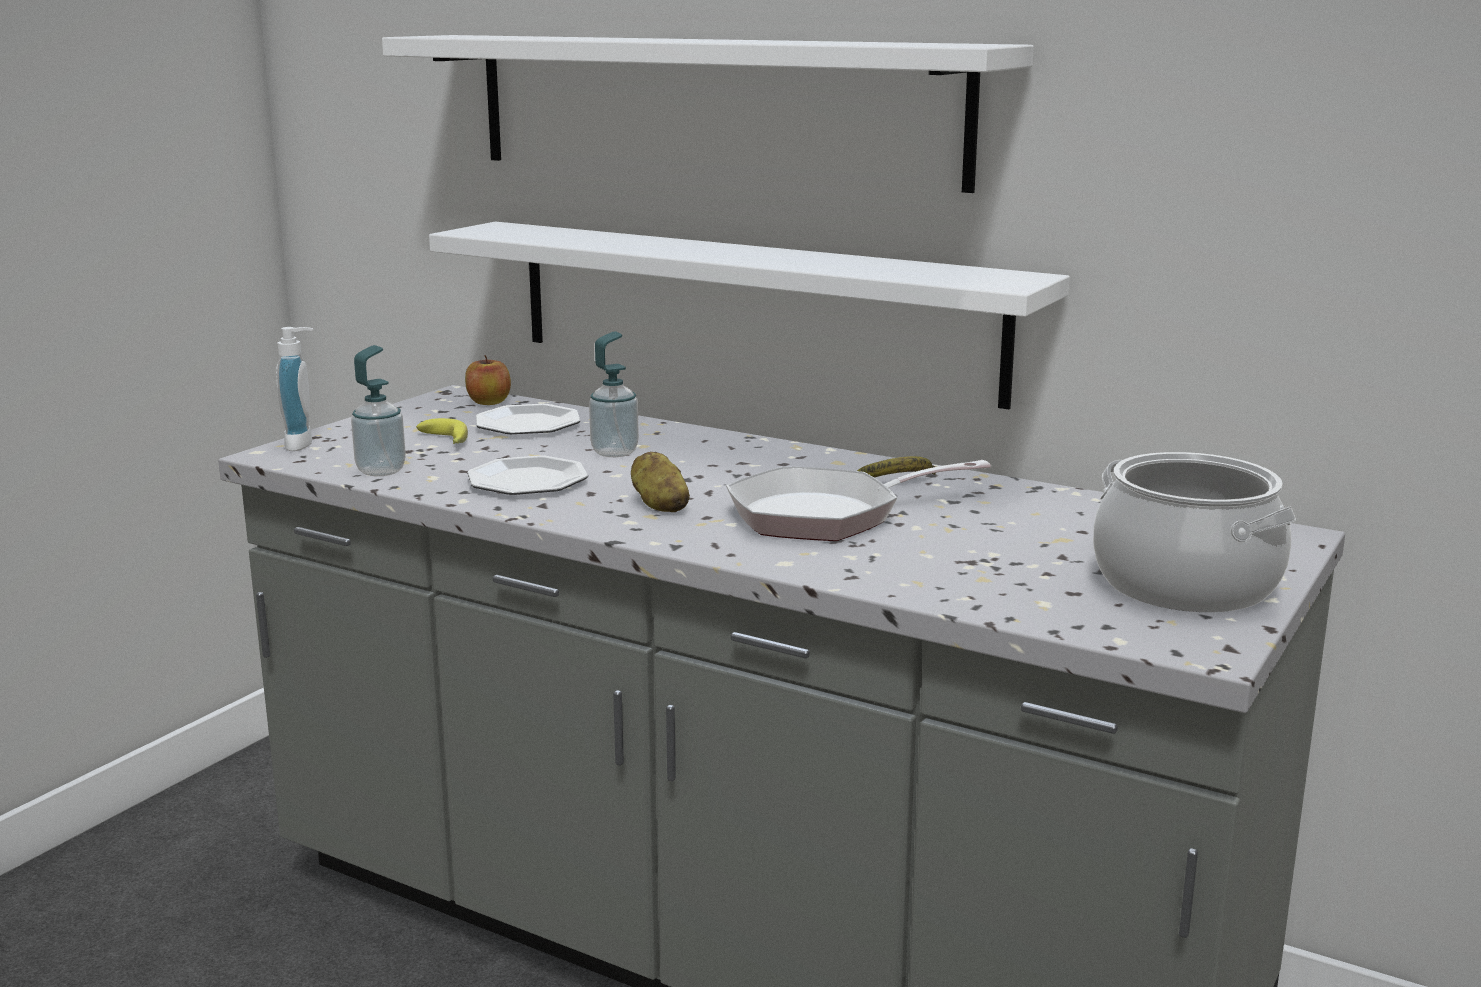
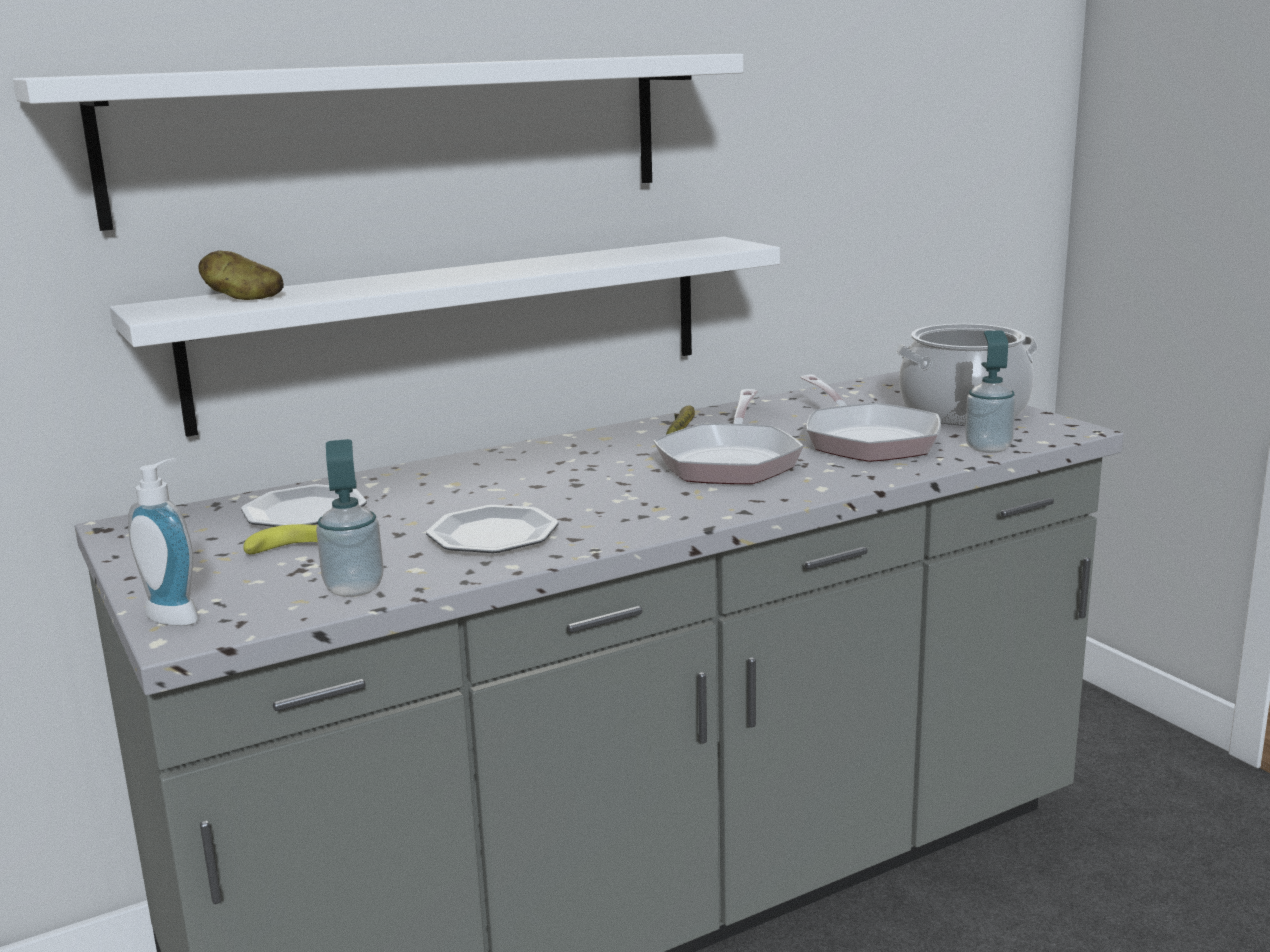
camera: 60 degrees left, 0 degrees up
apple [465,355,511,405] -> none
soap dispenser [589,331,639,457] -> soap dispenser moved to [965,330,1016,453]
potato [631,452,690,512] -> potato moved to [198,251,284,300]
none -> frying pan [800,375,941,462]

